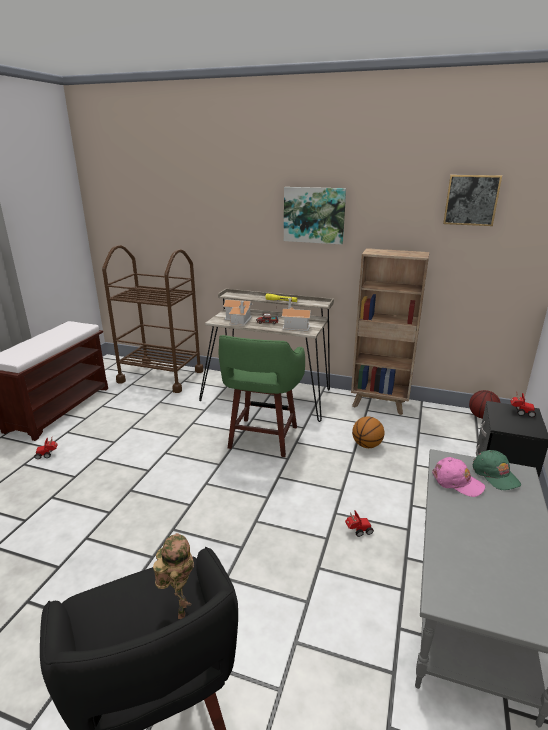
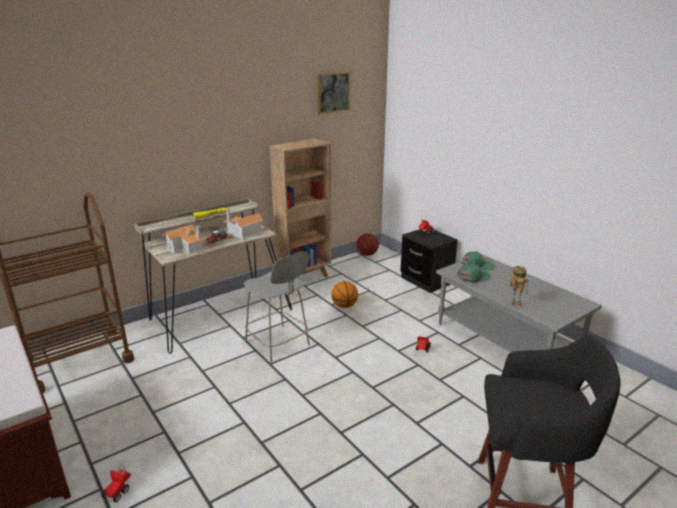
camera: 55 degrees left, 0 degrees up
toy robot [153,533,194,619] -> toy robot moved to [510,266,528,307]
green stool [219,335,305,457] -> grey chair [244,251,310,363]
picture [284,187,346,245] -> none
pink cap [432,457,485,497] -> green cap [457,263,491,283]

